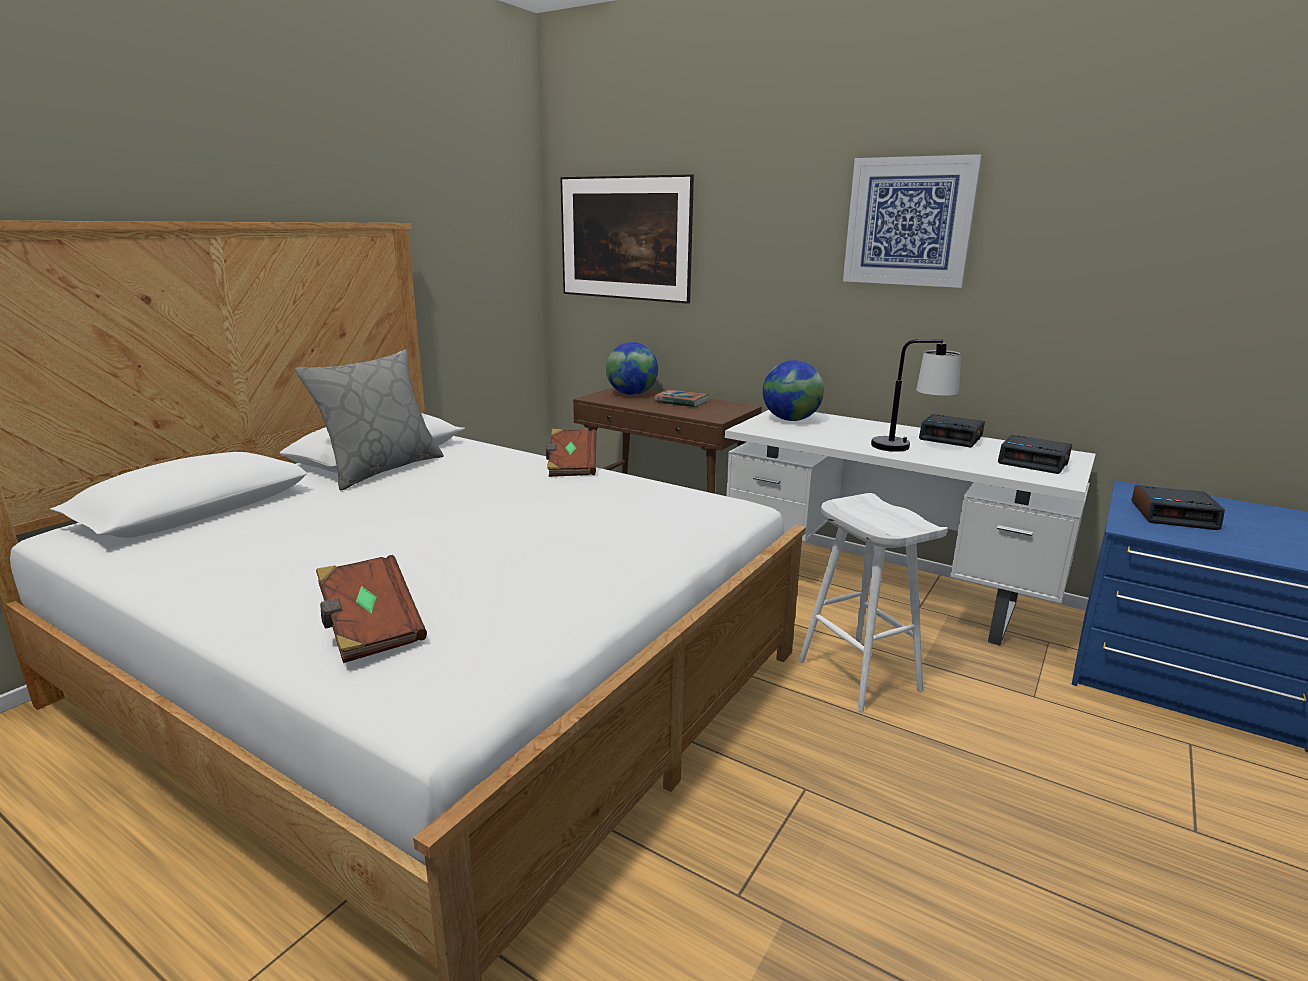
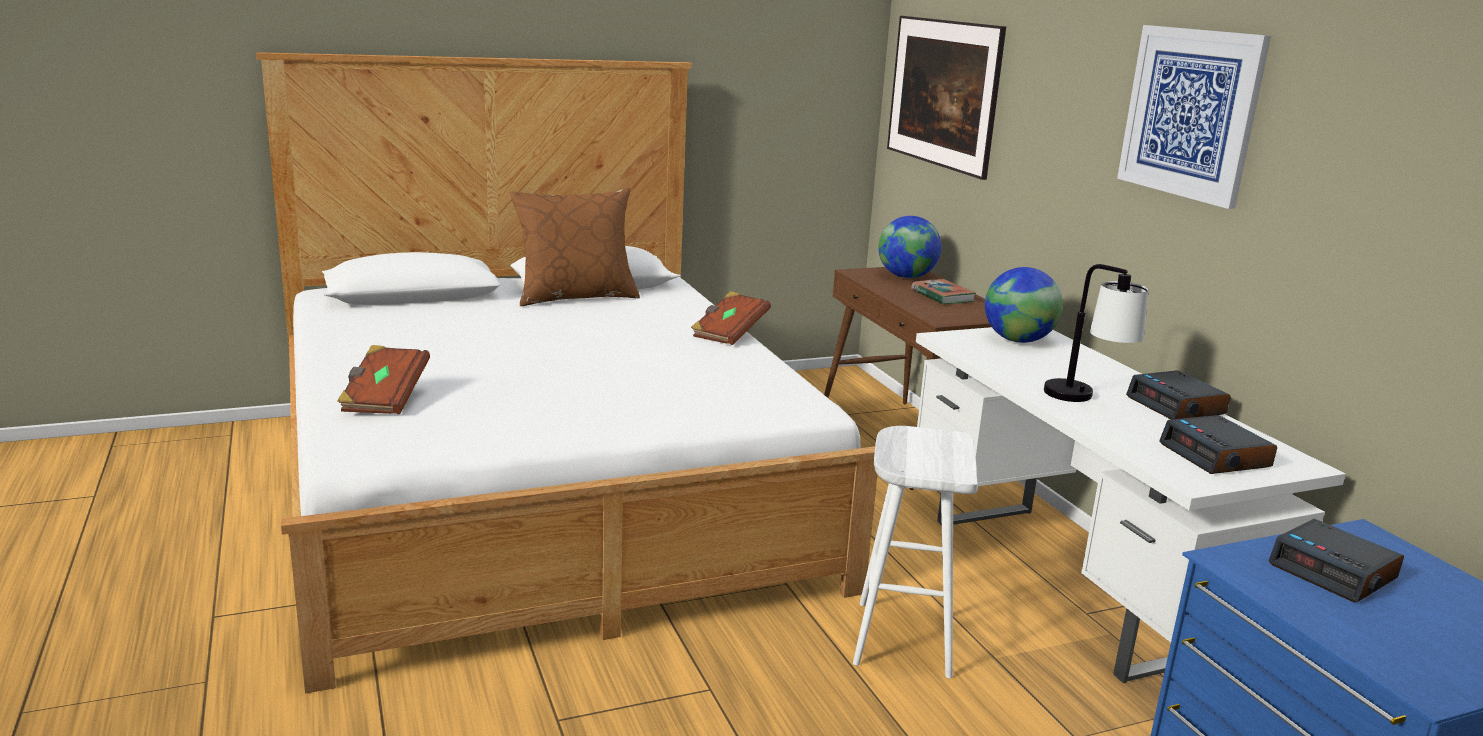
camera: 35 degrees right, 0 degrees up
grey pillow [295,349,444,491] -> brown pillow [510,188,640,306]

